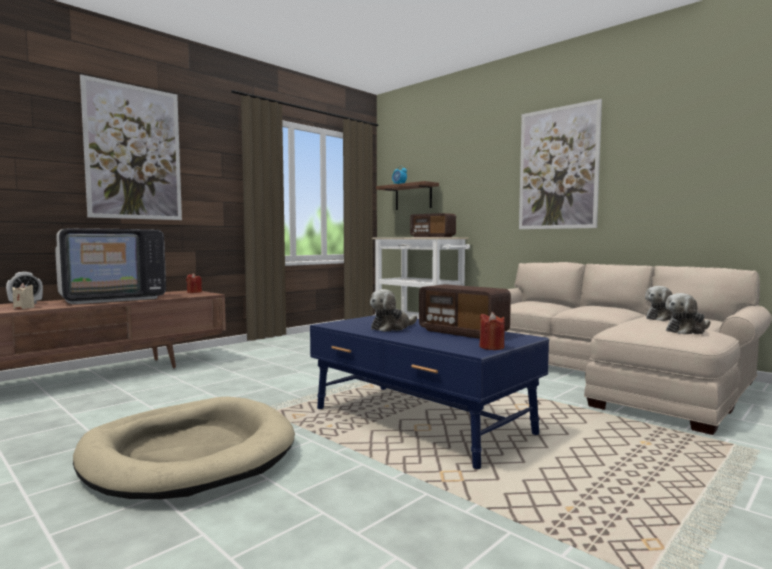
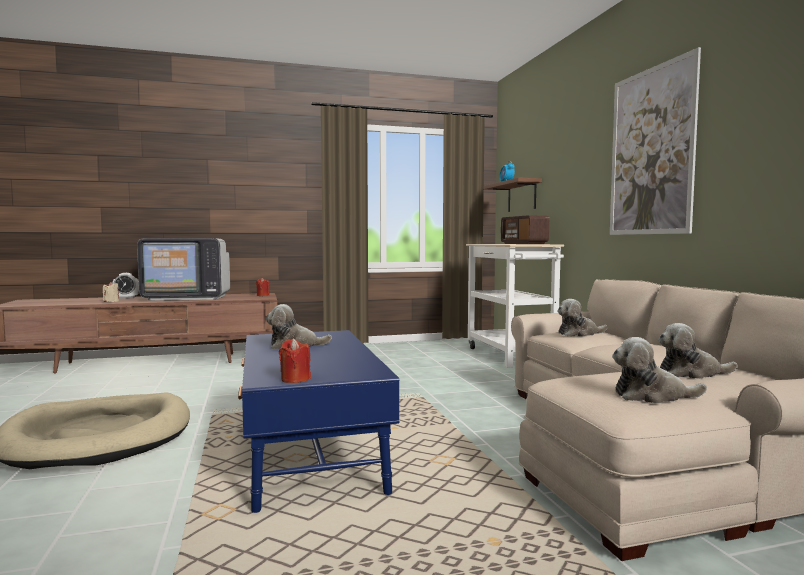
camera: 30 degrees right, 0 degrees up
picture [80,74,182,220] -> none
radio [419,284,511,339] -> none
none -> plush toy [557,299,608,336]

